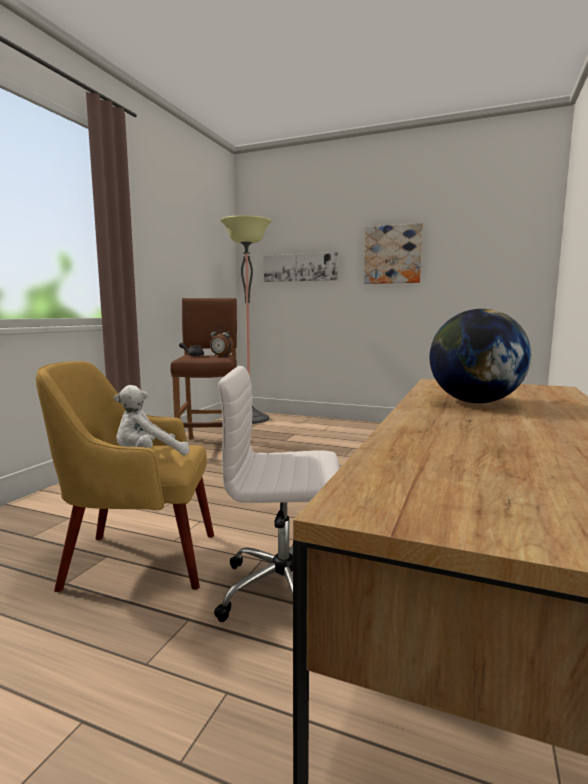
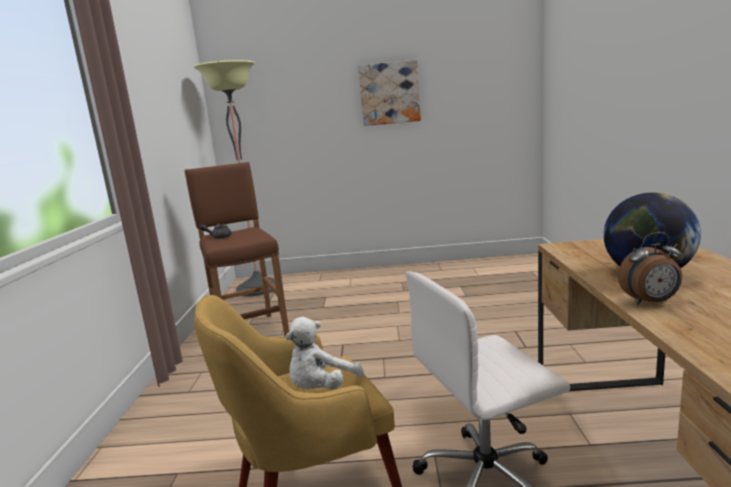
camera: 20 degrees left, 5 degrees up
alarm clock [210,325,234,357] -> alarm clock moved to [618,232,682,305]
picture [264,252,338,282] -> none

